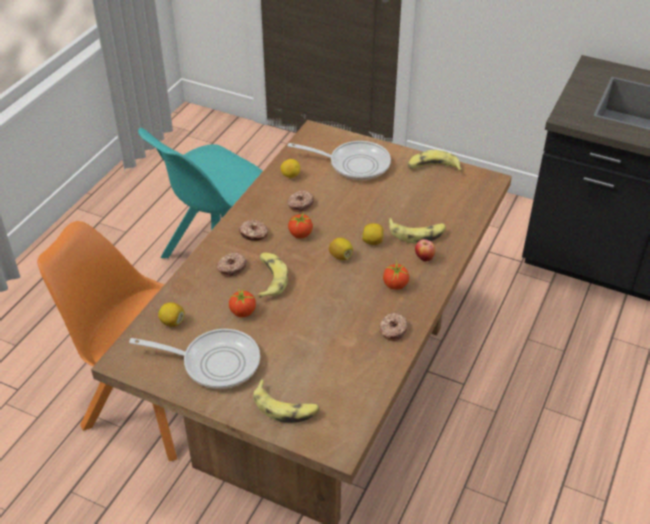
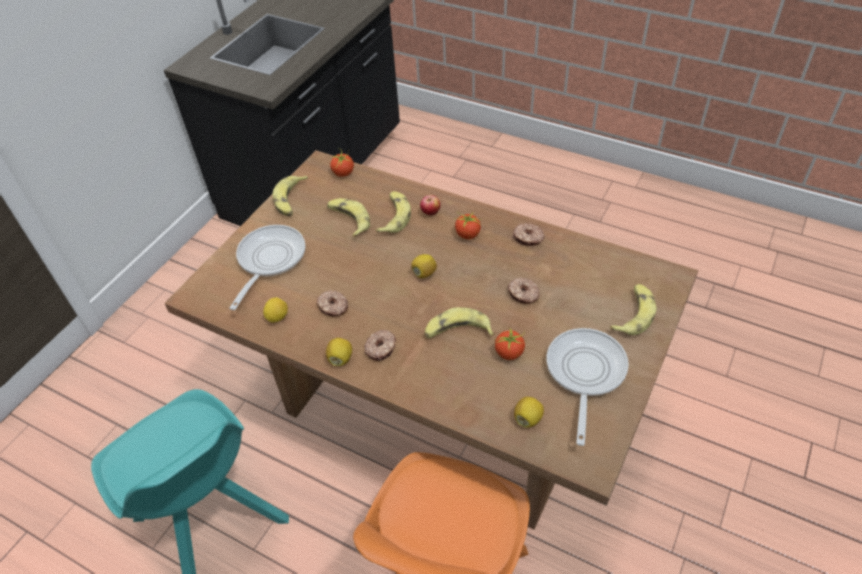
camera: 85 degrees left, 5 degrees up
donut [217,253,247,277] -> donut moved to [508,277,539,304]
tomato [288,213,313,239] -> tomato moved to [330,150,354,177]
lemon [362,223,384,245] -> lemon moved to [326,338,352,366]
none -> banana [327,198,370,237]

